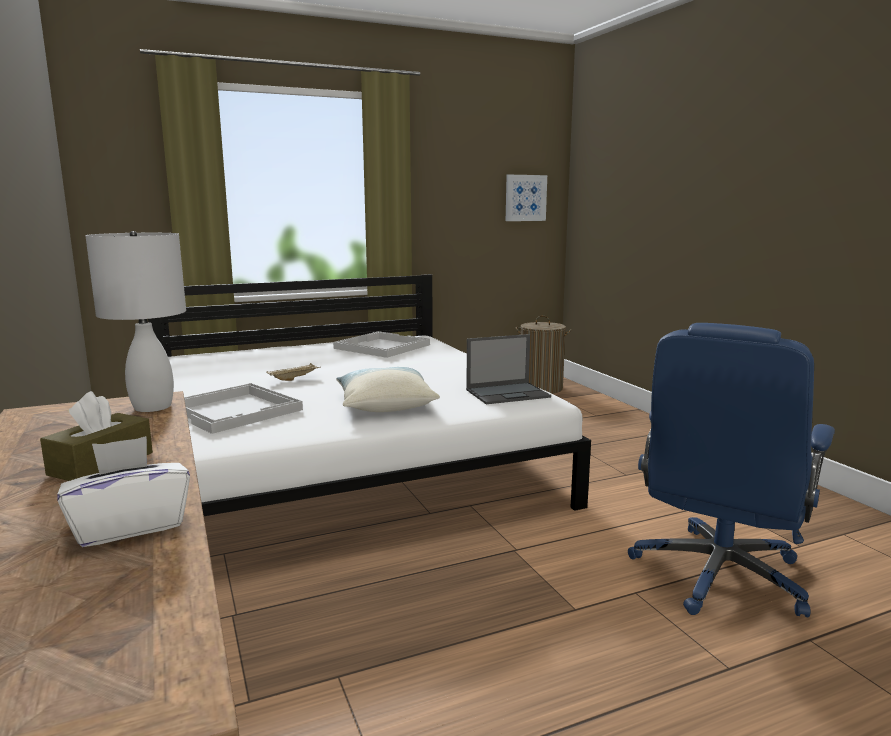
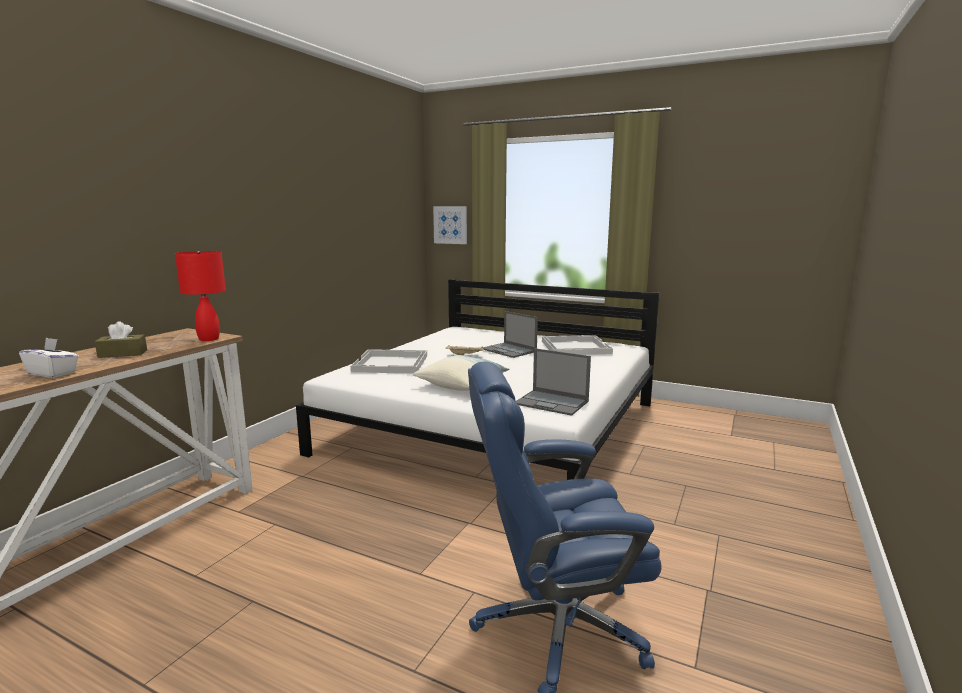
camera: 50 degrees right, 0 degrees up
white table lamp [85,231,186,412] -> red table lamp [175,251,226,341]
picture [506,175,547,221] -> picture moved to [433,206,467,244]
laundry basket [516,315,571,394] -> none
none -> laptop [483,311,538,358]

